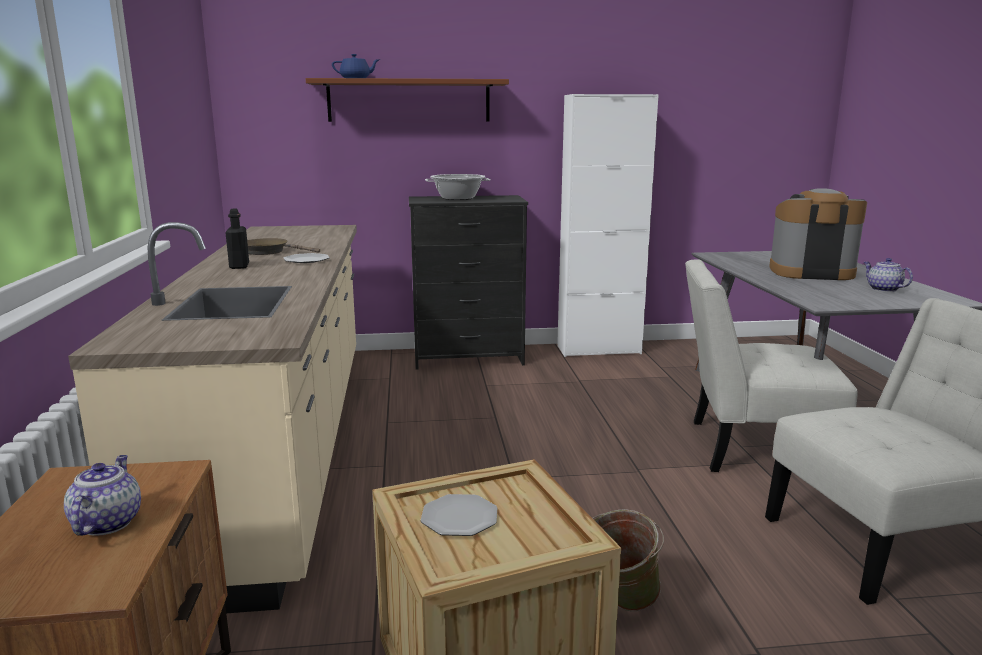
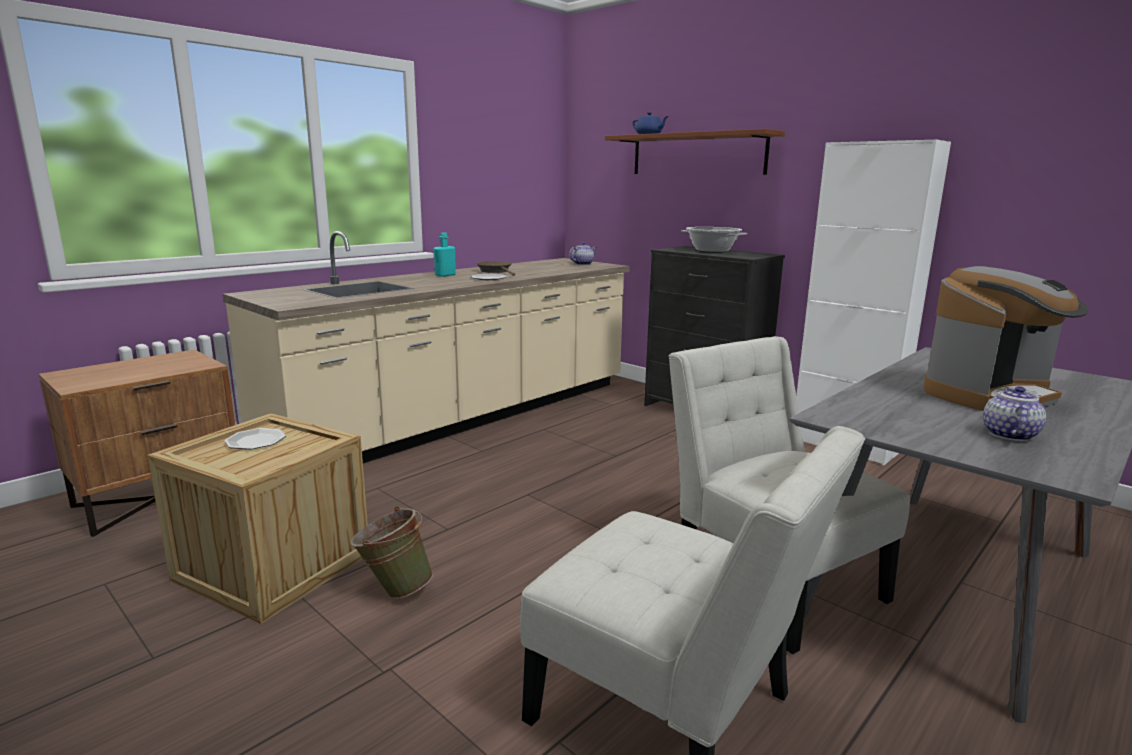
camera: 50 degrees right, 0 degrees up
teapot [64,455,141,536] -> teapot moved to [569,242,596,265]
black bottle [225,209,249,269] -> turquoise bottle [434,232,456,277]
coffee machine [769,188,867,280] -> coffee machine turned 90 degrees clockwise [923,266,1088,411]

